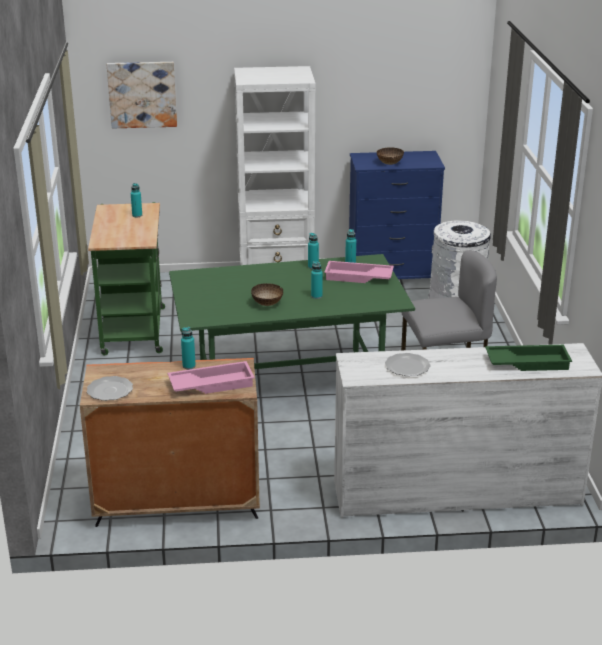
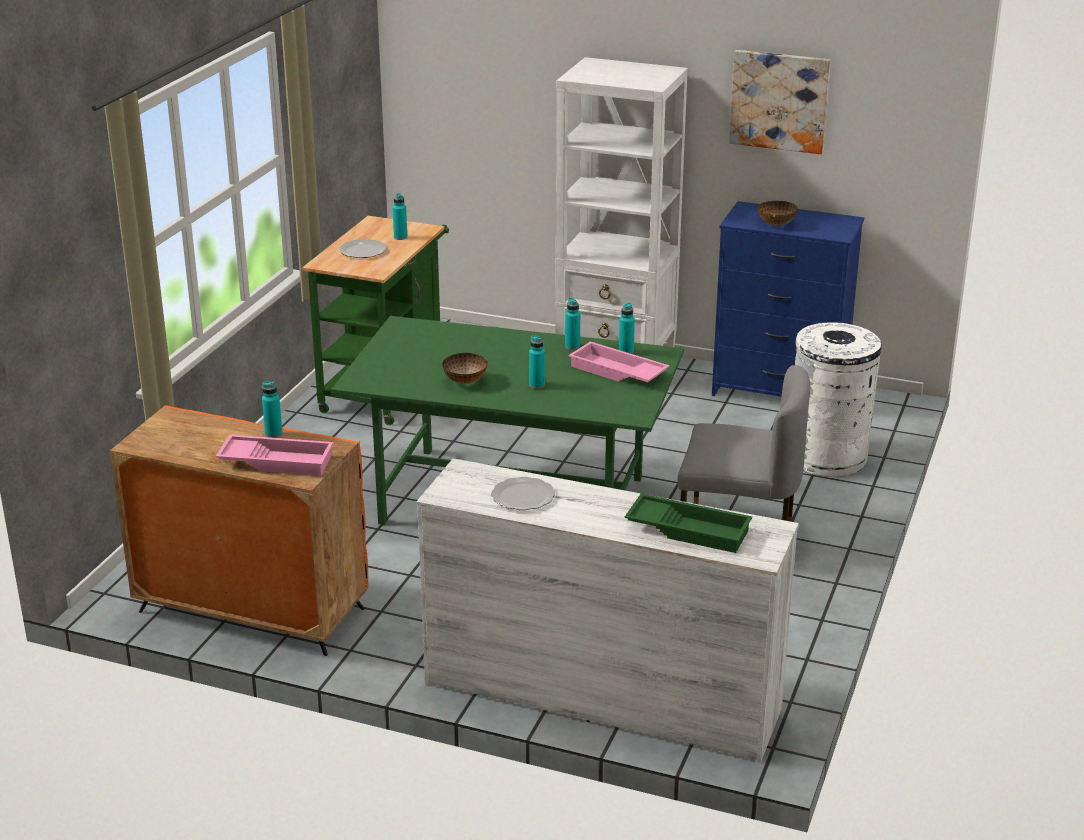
camera: 25 degrees right, 0 degrees up
plate [87,376,133,401] -> plate moved to [339,239,387,258]
picture [107,62,177,128] -> picture moved to [729,50,831,154]

